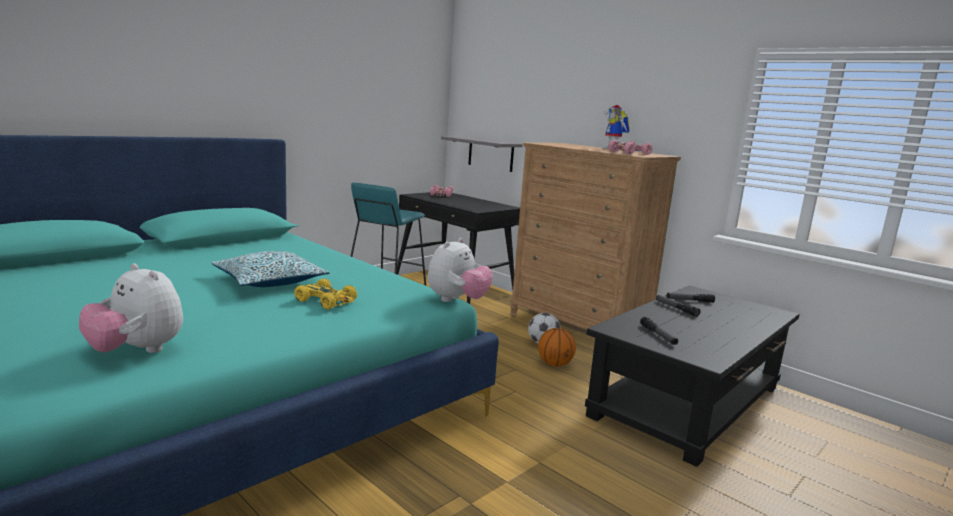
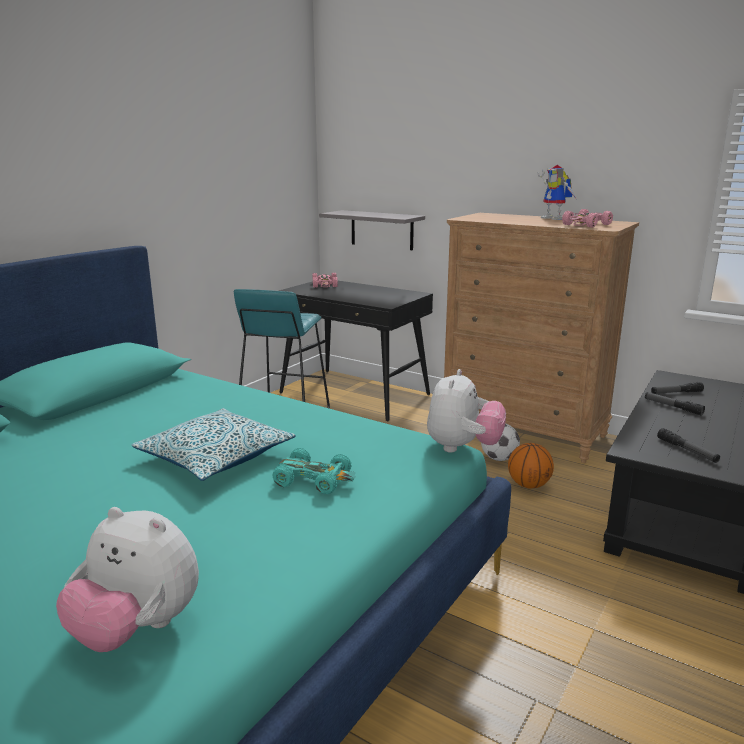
camera: 10 degrees left, 5 degrees up
yellow toy car [294,279,357,309] -> turquoise toy car [272,448,356,494]

